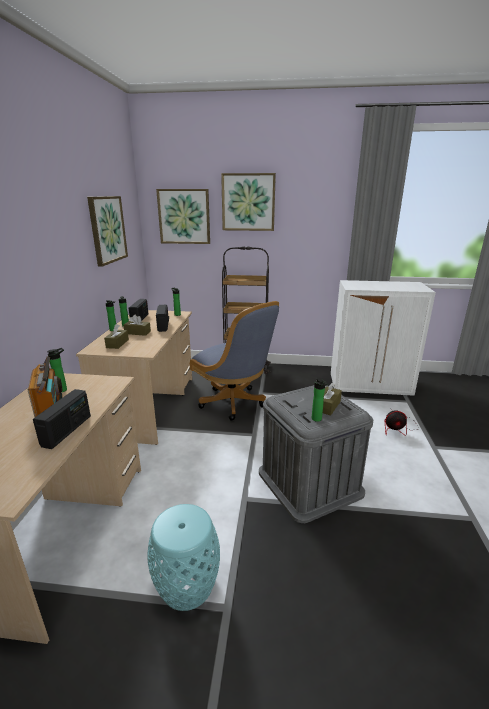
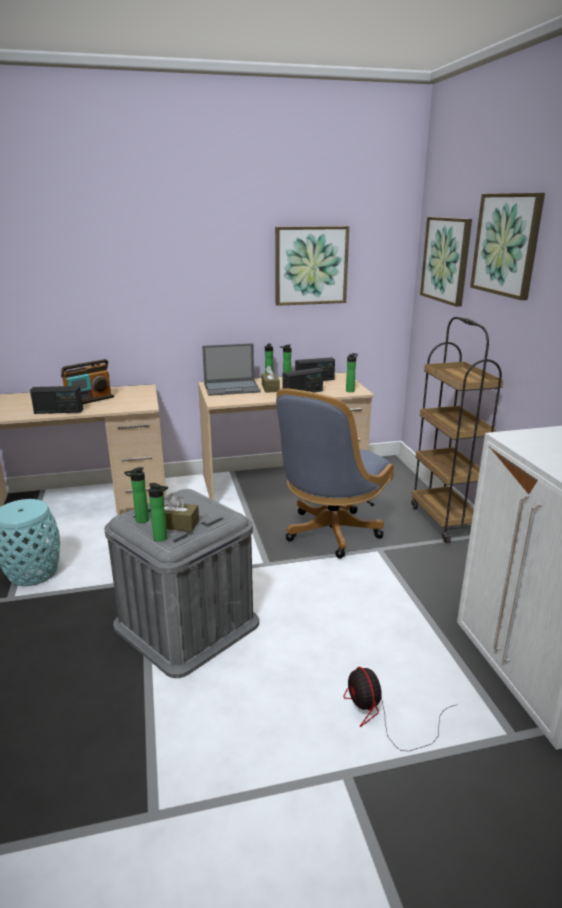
camera: 70 degrees right, 0 degrees up
bottle [47,348,67,393] -> bottle moved to [149,483,168,542]
brown tissue box [104,324,129,349] -> laptop [202,343,261,396]

